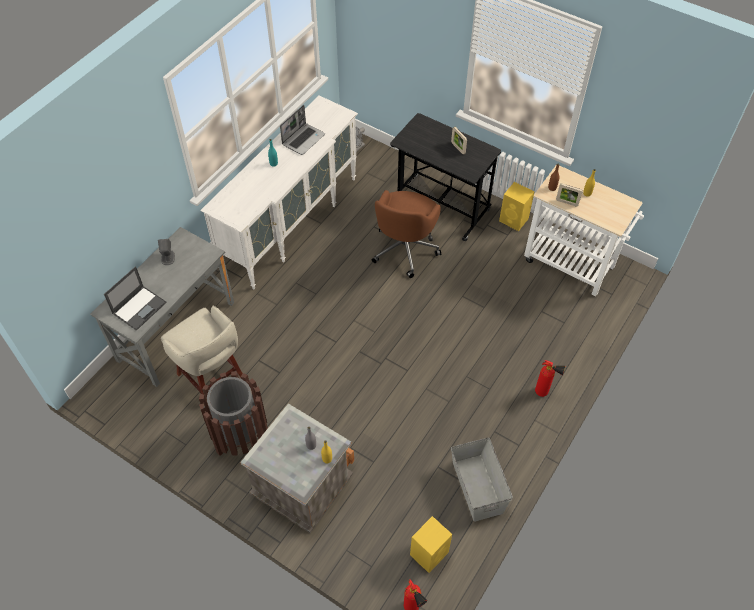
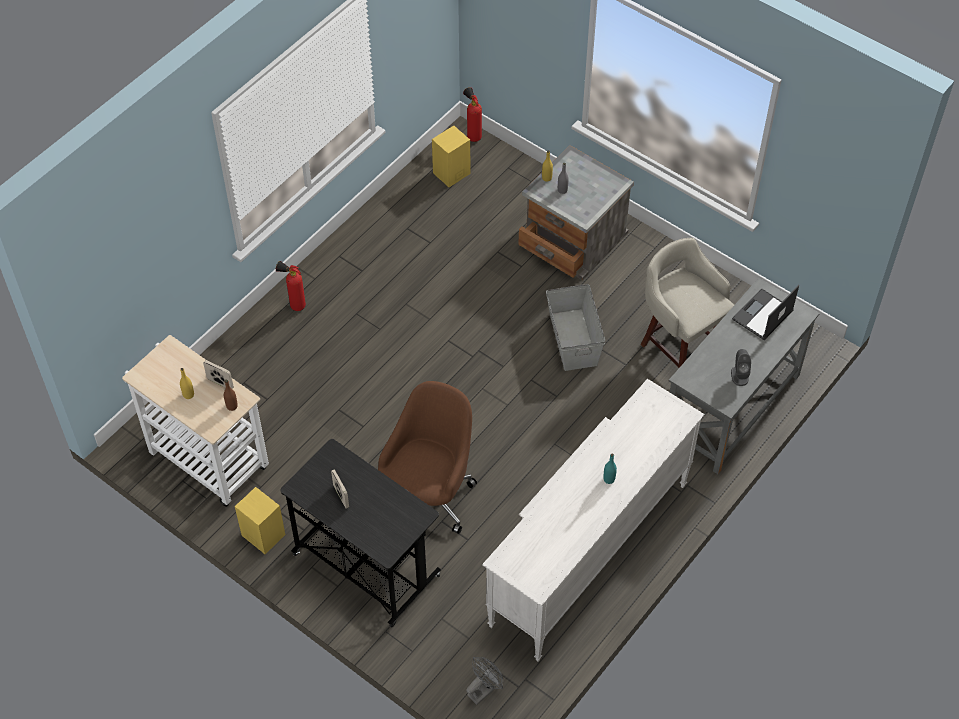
camera: 175 degrees left, 0 degrees up
brown trash can [199,371,268,456] -> none
laptop [280,105,325,155] -> none
grey storage box [451,437,513,522] -> grey storage box moved to [546,284,605,371]

